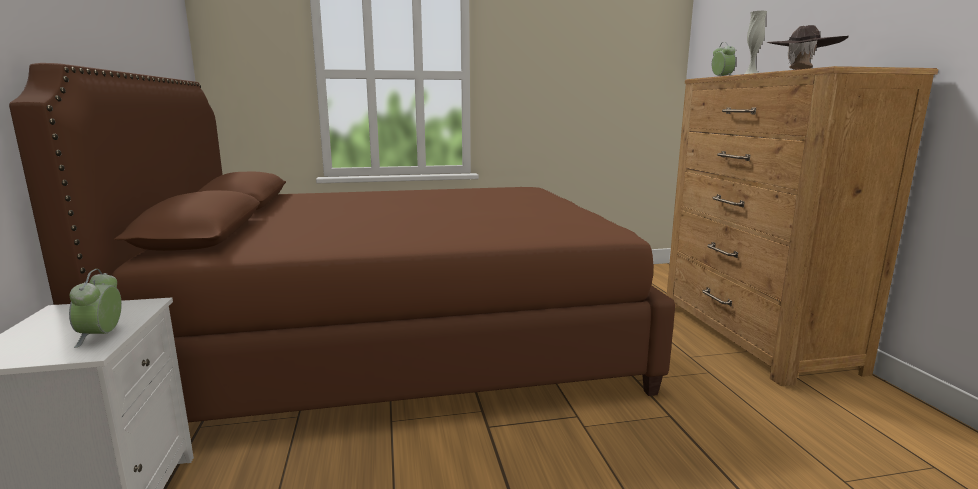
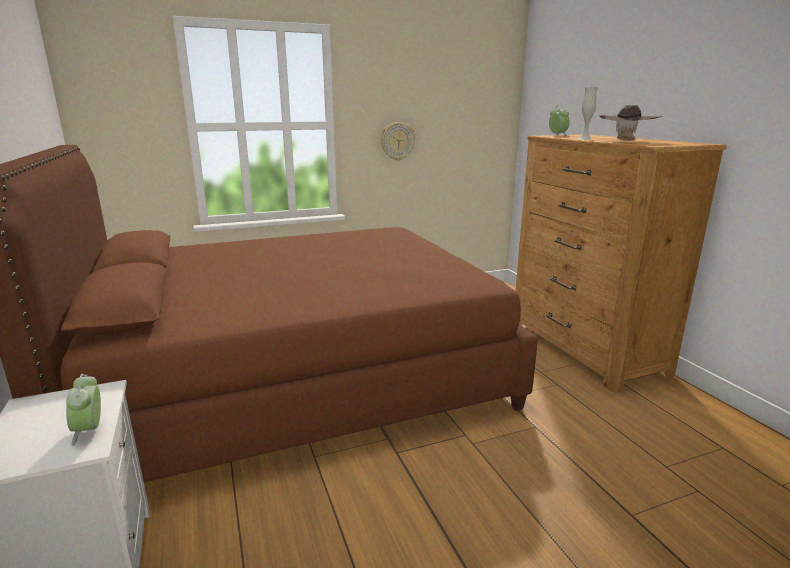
camera: 10 degrees left, 5 degrees up
none -> wall clock [381,122,415,161]

